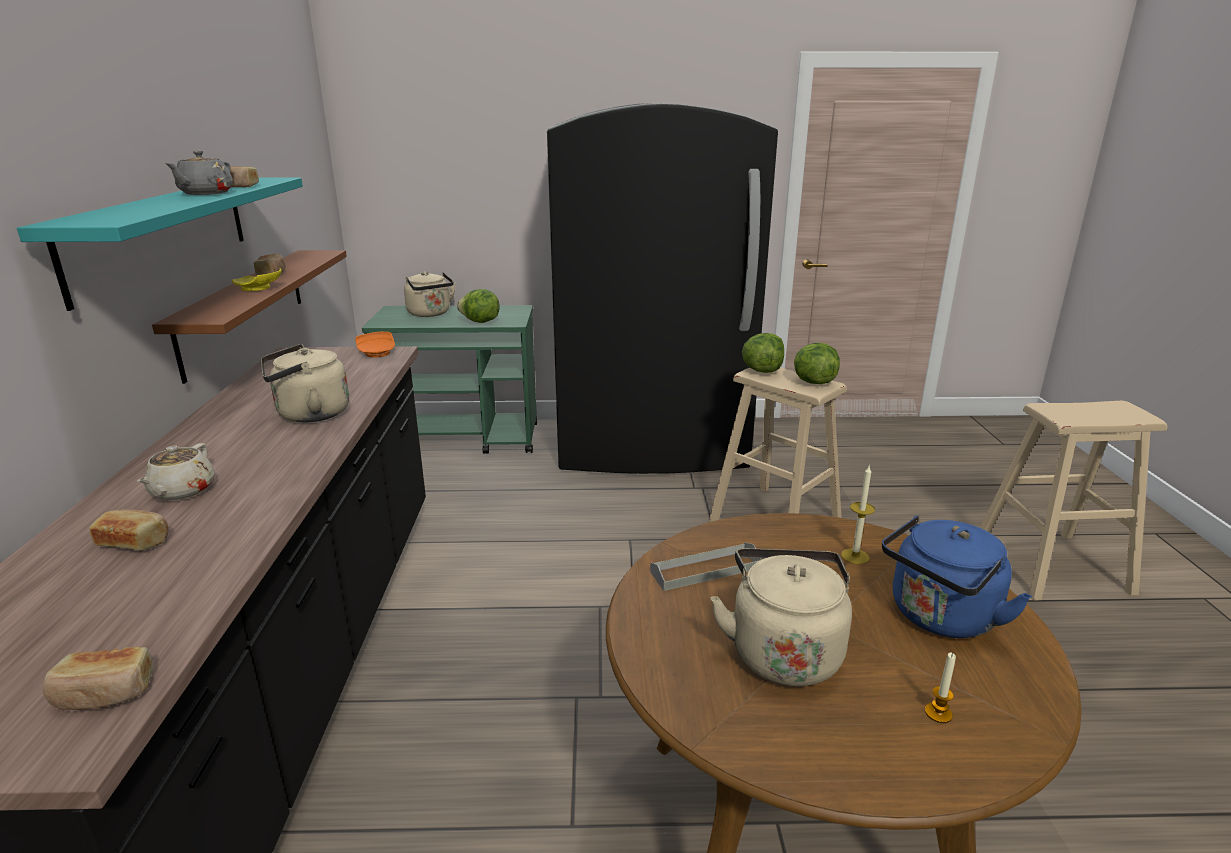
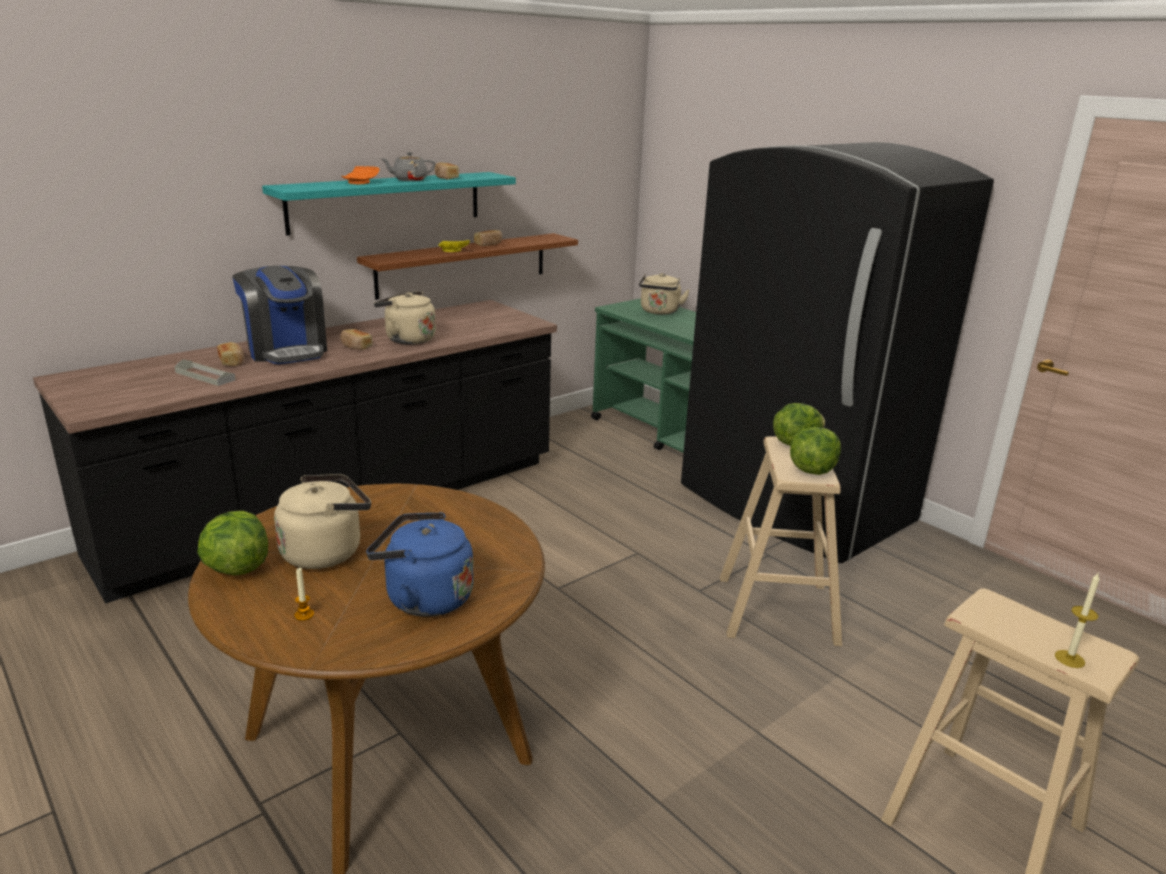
camera: 50 degrees right, 0 degrees up
bread [43,647,153,710] -> bread moved to [340,329,373,350]
beige teapot [137,443,214,501] -> coffee machine [232,266,327,364]
orange plate [355,332,395,358] -> orange plate moved to [341,166,379,184]
lettuce [457,289,500,323] -> lettuce moved to [197,511,268,576]
grey tray [650,542,762,591] -> grey tray moved to [174,359,236,386]
candle [841,466,875,564] -> candle moved to [1055,573,1100,668]

